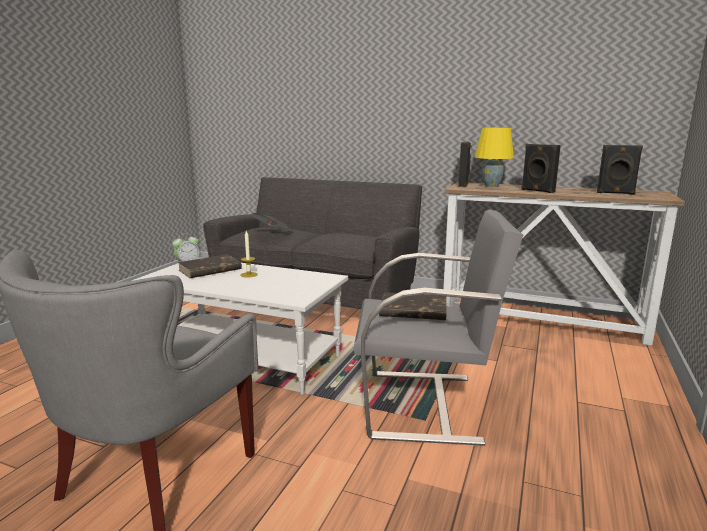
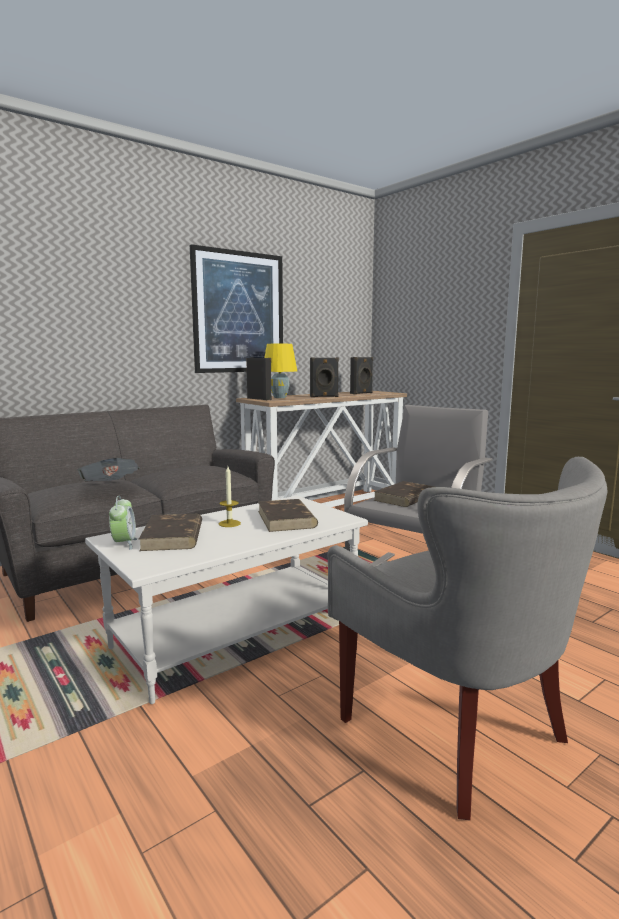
camera: 60 degrees left, 5 degrees down
none -> picture [190,244,283,373]
none -> brown book [258,499,318,532]

